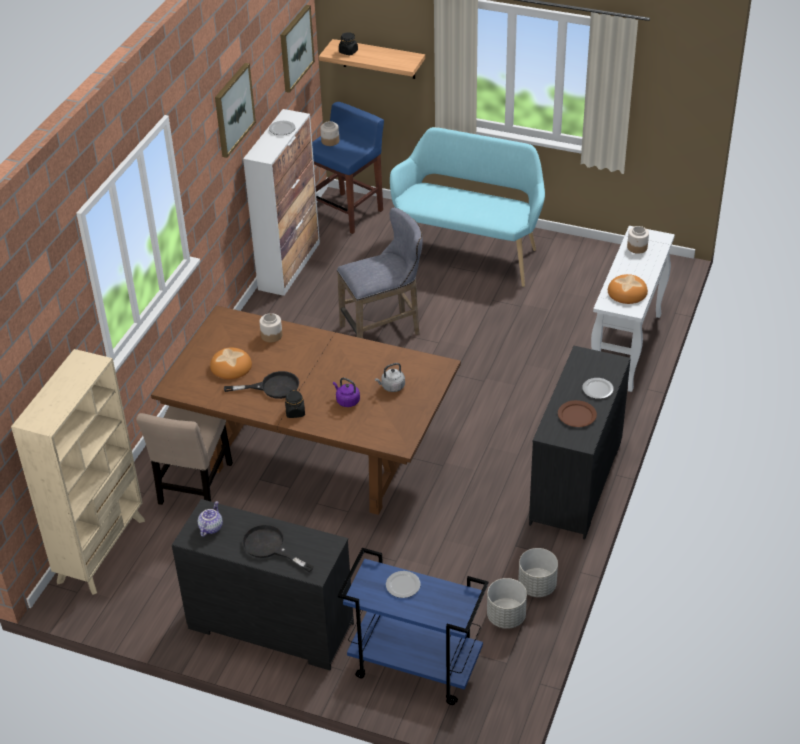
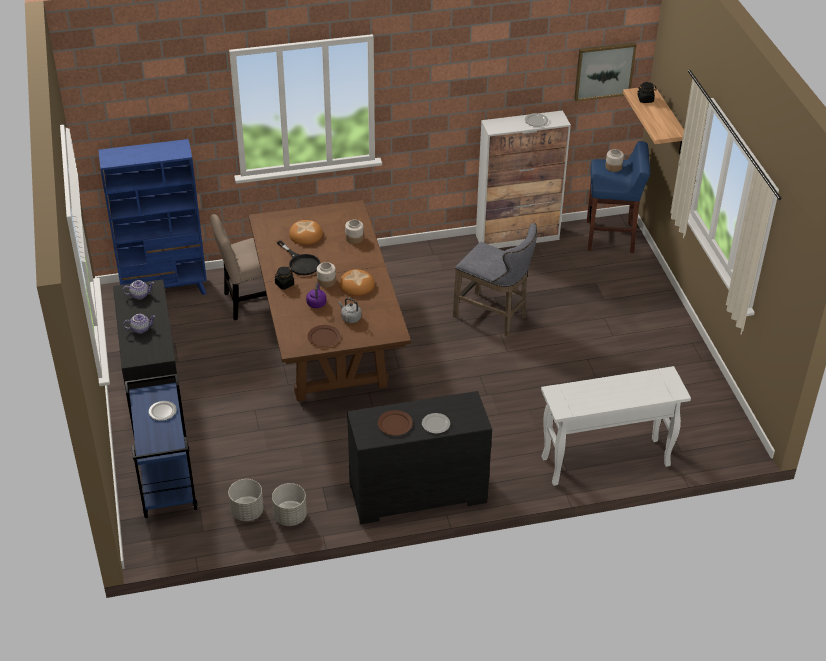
camera: 55 degrees right, 0 degrees up
beige bookcase [11,349,145,595] -> blue bookcase [98,139,207,295]
picture [215,63,256,158] -> none
black frying pan [242,524,314,572] -> teapot [123,314,155,334]
turquoise bench [390,127,545,287] -> none
bread [608,274,648,304] -> bread moved to [339,269,375,296]
jar [627,226,649,254] -> jar moved to [317,262,336,287]
none -> brown plate [308,325,340,347]

